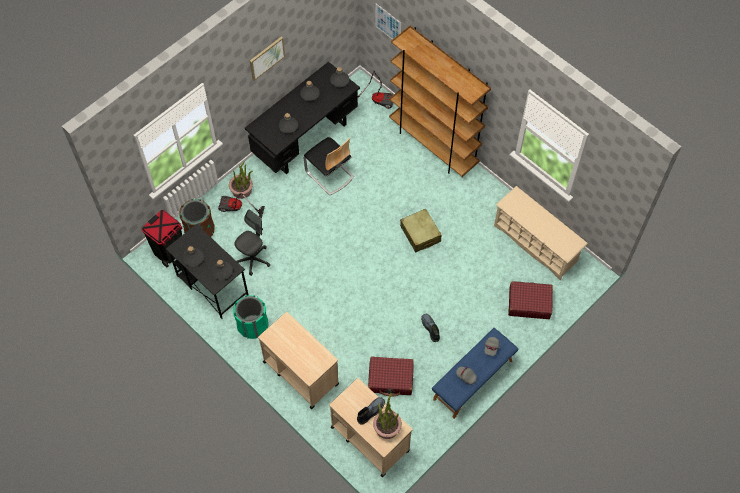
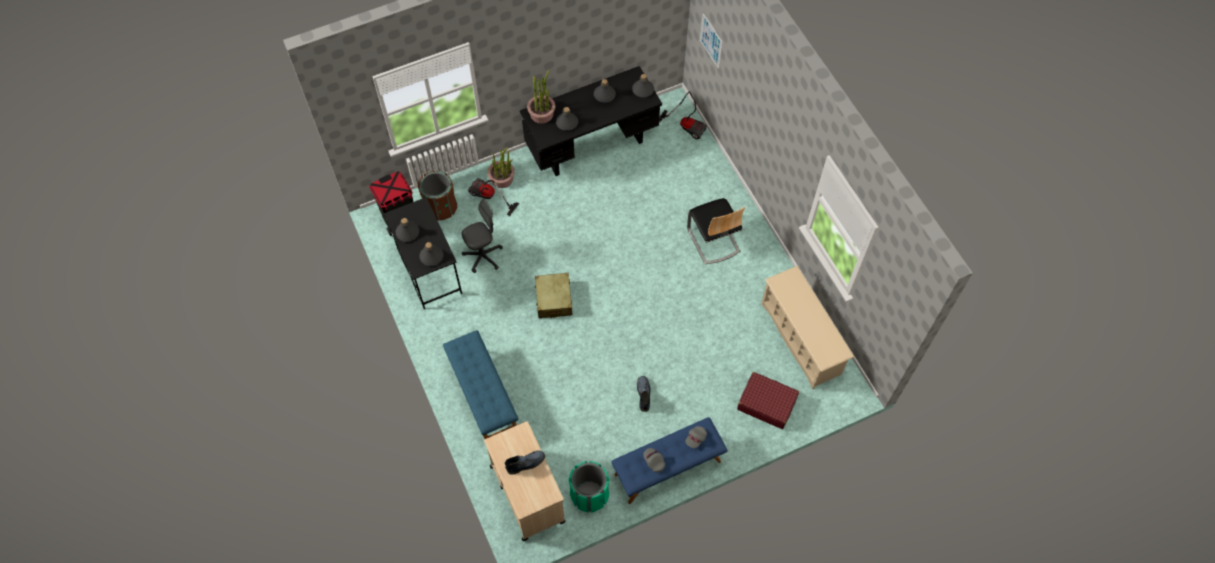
camera: 20 degrees right, 0 degrees up
green trash can [233,295,268,339] -> green trash can moved to [569,461,609,513]
picture [250,36,285,81] -> none
beige cart [258,312,339,409] -> blue bench [443,330,518,439]
chair [303,137,354,195] -> chair moved to [687,198,745,264]
red suitcase [368,357,414,397] -> none
potted plant [373,393,402,439] -> potted plant moved to [527,70,555,124]
brown bookcase [389,26,491,177] -> none
beige suitcase [400,209,442,253] -> beige suitcase moved to [534,273,572,318]

